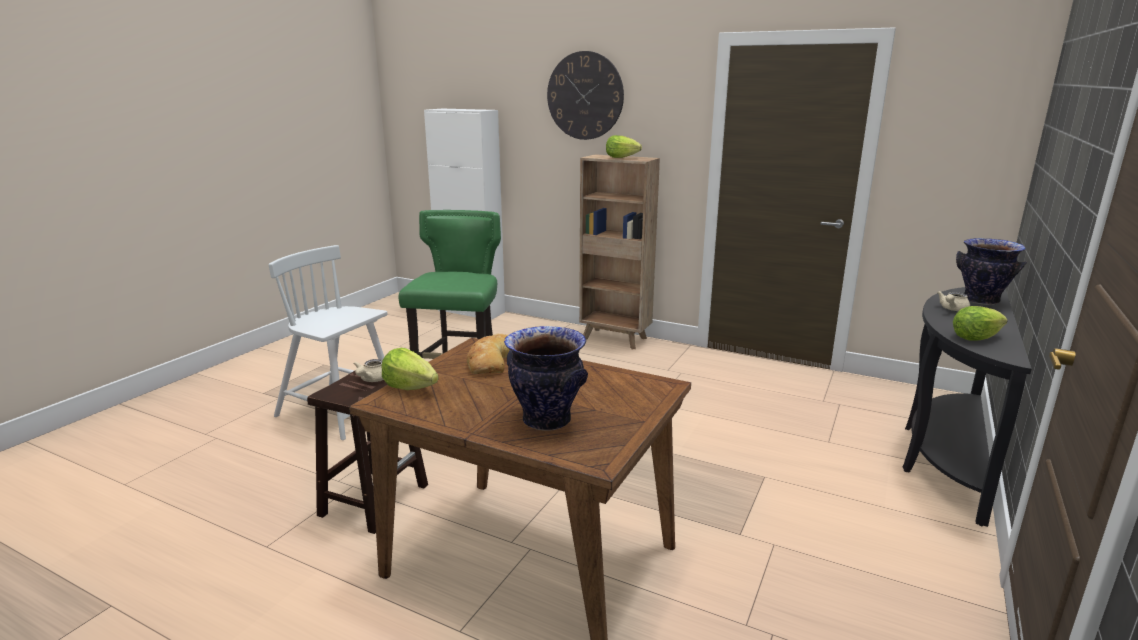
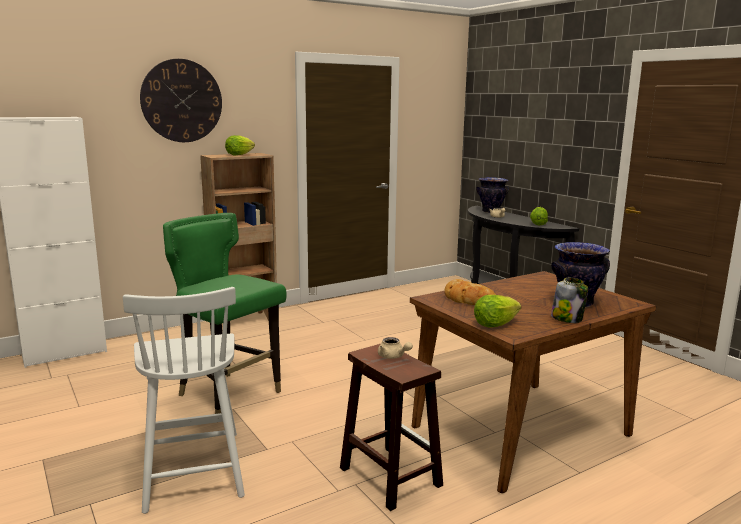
camera: 60 degrees left, 5 degrees down
white chair [269,245,387,440] -> white chair turned 75 degrees counterclockwise [123,287,245,514]
none -> jar [551,278,588,323]

